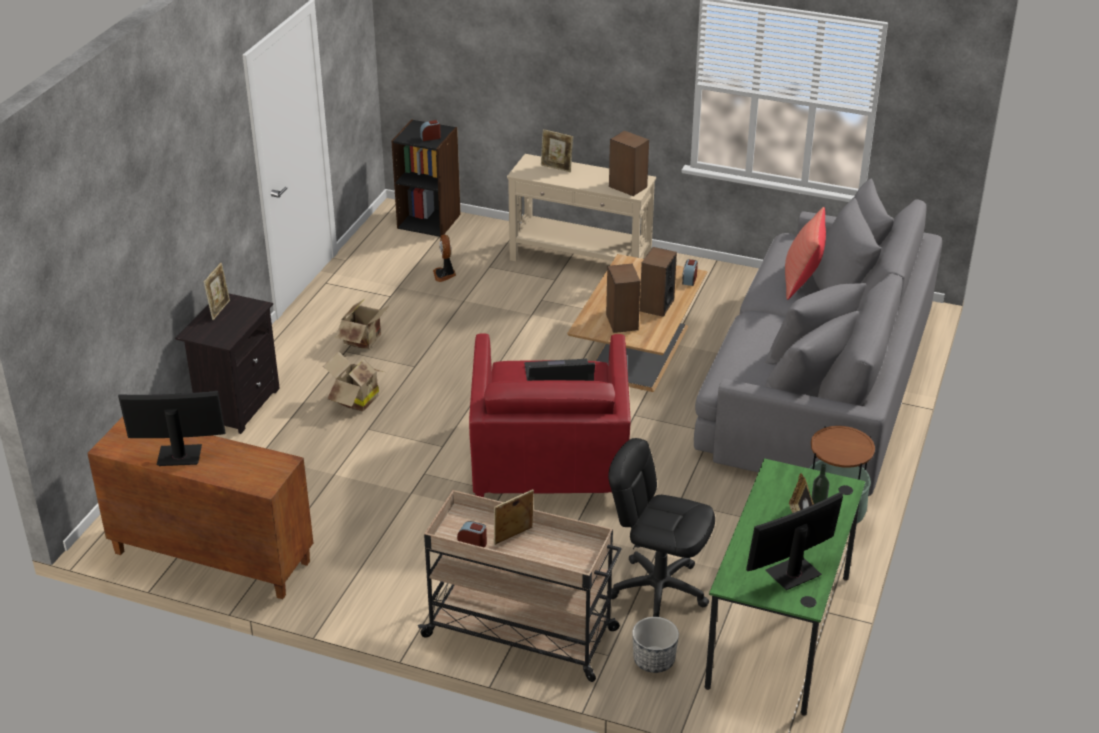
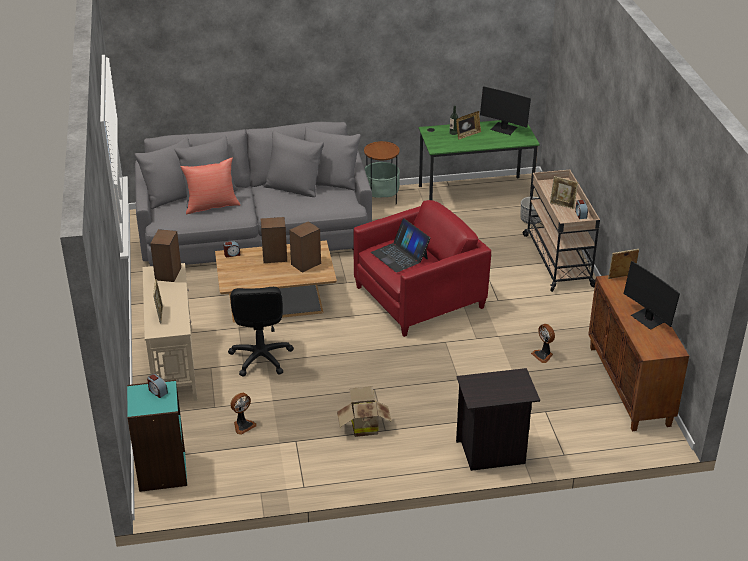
camera: 120 degrees left, 0 degrees up
picture frame [204,263,230,320] -> picture frame moved to [608,249,639,279]
cardboard box [323,351,384,412] -> none
black bookcase [391,119,461,237] -> turquoise bookcase [127,380,187,492]
black office chair [608,438,715,617] -> black office chair moved to [228,287,294,376]
none -> fan [531,324,555,363]

